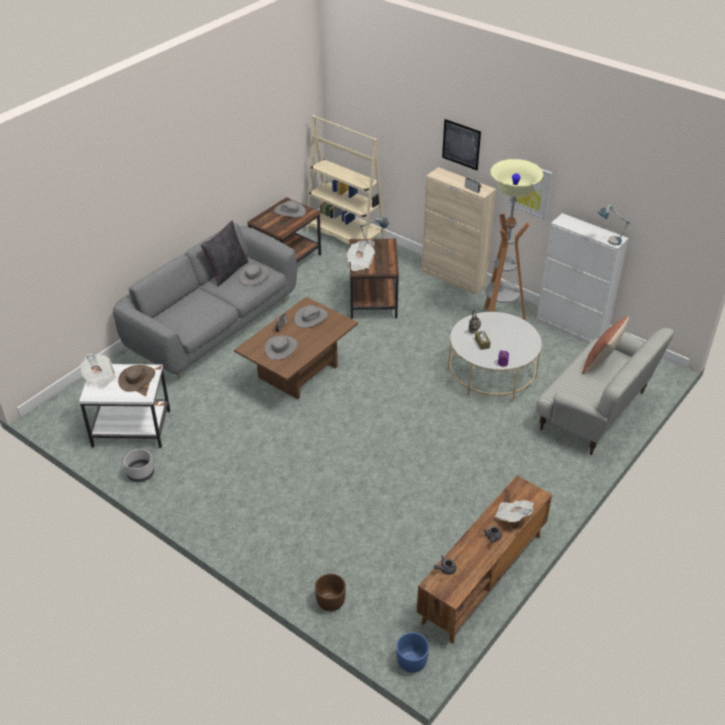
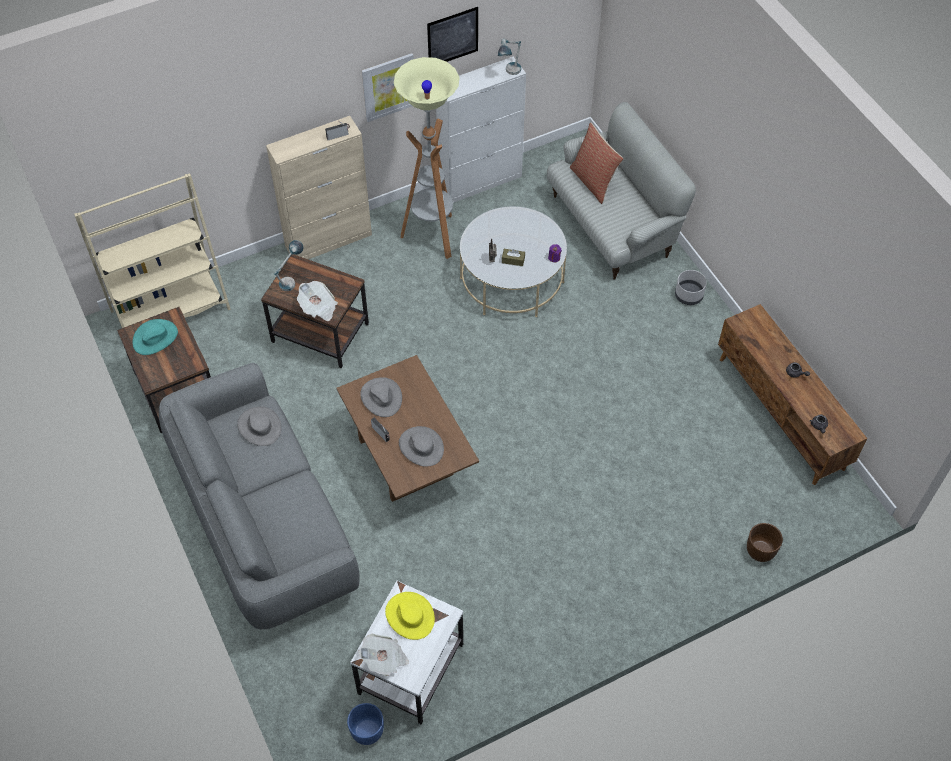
camera: 65 degrees left, 15 degrees up
brown hat [118,365,155,392] -> yellow hat [385,592,435,640]
grey planter [124,449,154,482] -> grey planter moved to [675,270,707,305]
black pillow [201,221,249,286] -> none
grey hat [274,201,306,217] -> turquoise hat [132,319,178,355]
blue planter [396,632,429,673] -> blue planter moved to [347,703,384,745]
picture [442,119,481,170] -> picture moved to [427,7,478,62]
newspaper [494,500,534,522] -> none

